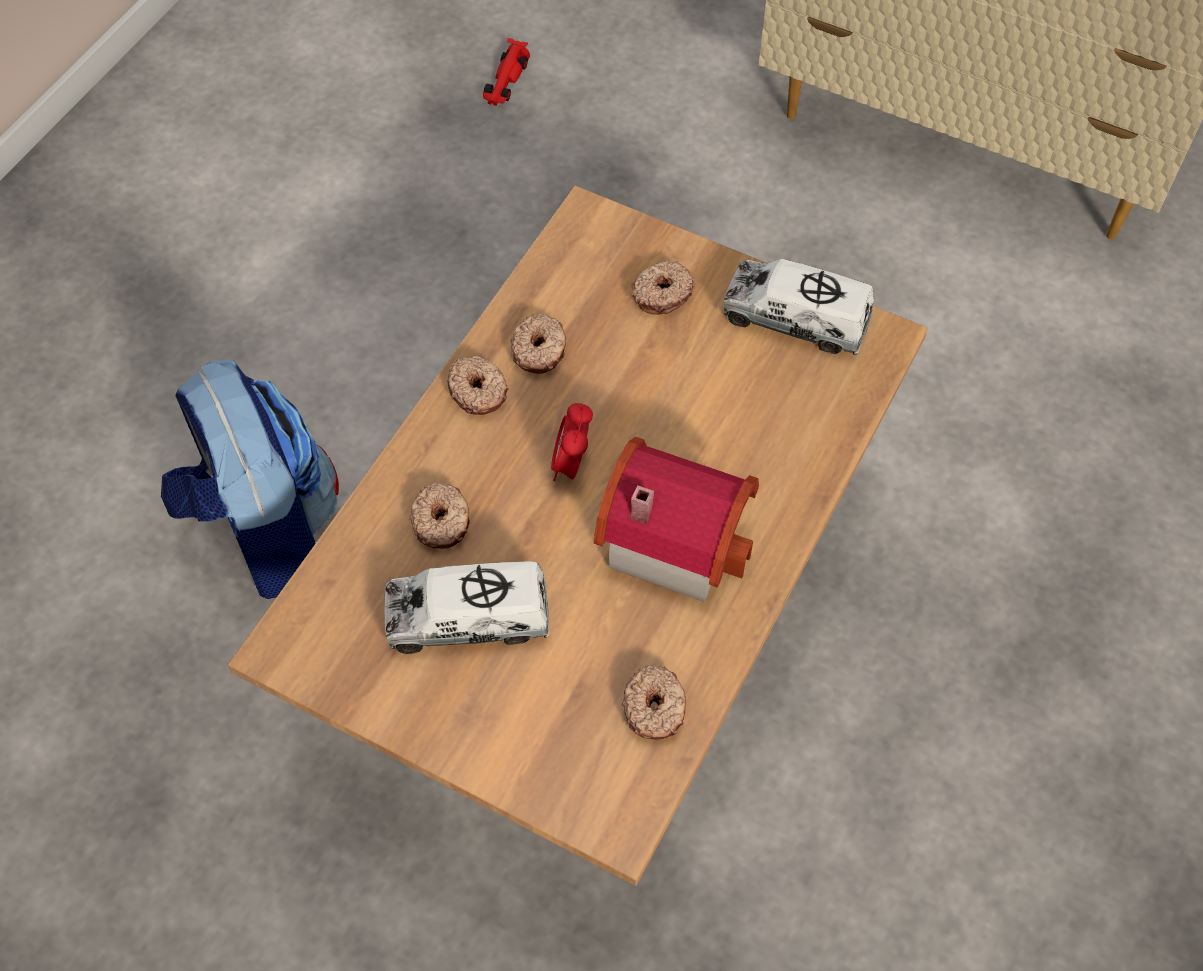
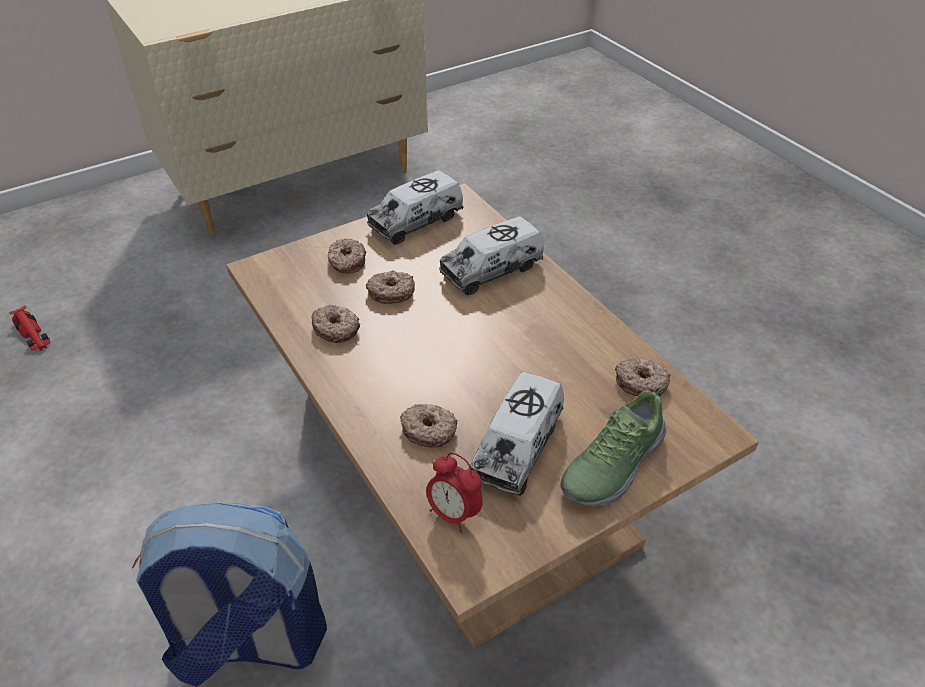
camera: 60 degrees left, 15 degrees down
donut [447,356,508,415] -> donut moved to [366,270,415,304]
alarm clock [551,403,593,481] -> alarm clock moved to [426,453,483,533]
toy house [594,437,759,602] -> none
none -> toy truck [439,216,544,295]
none -> shoe [560,386,666,507]

